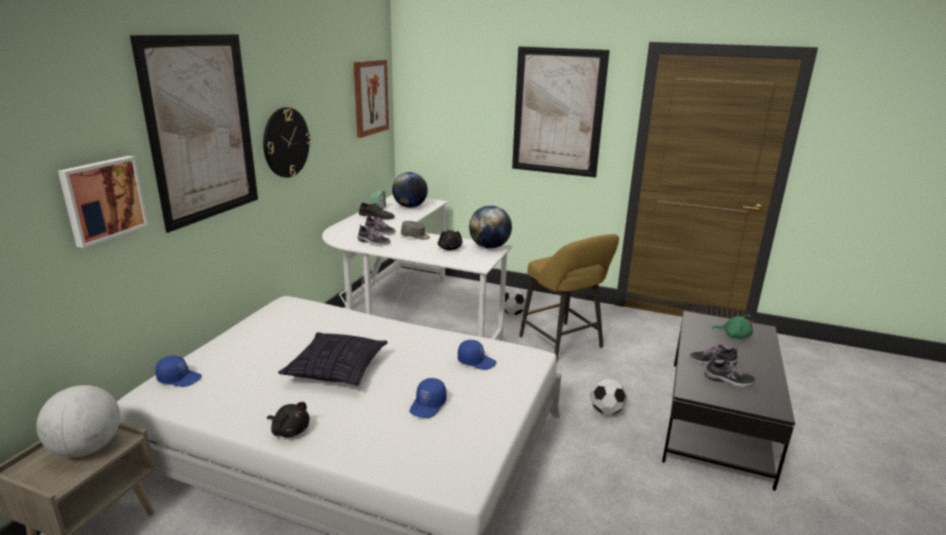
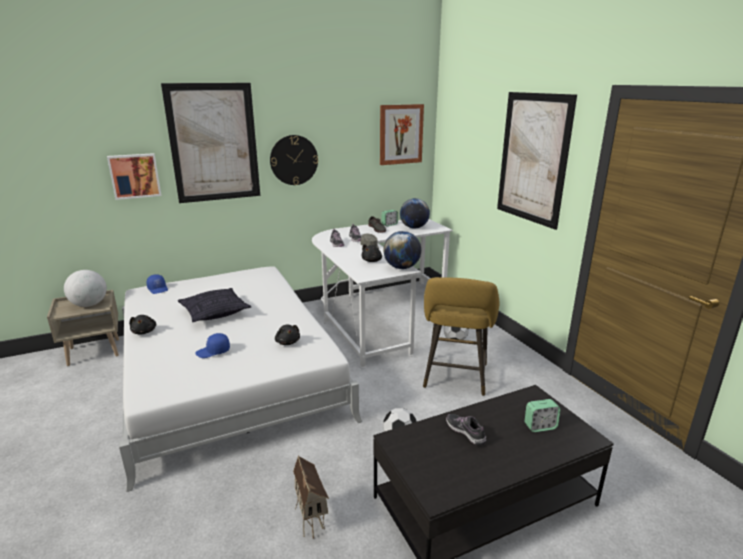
camera: 45 degrees right, 0 degrees up
blue cap [458,340,497,370] -> black plush toy [275,324,300,345]
shoe [704,358,756,387] -> none
green plush toy [712,315,754,339] -> alarm clock [525,399,561,432]
none -> toy house [293,455,329,539]

